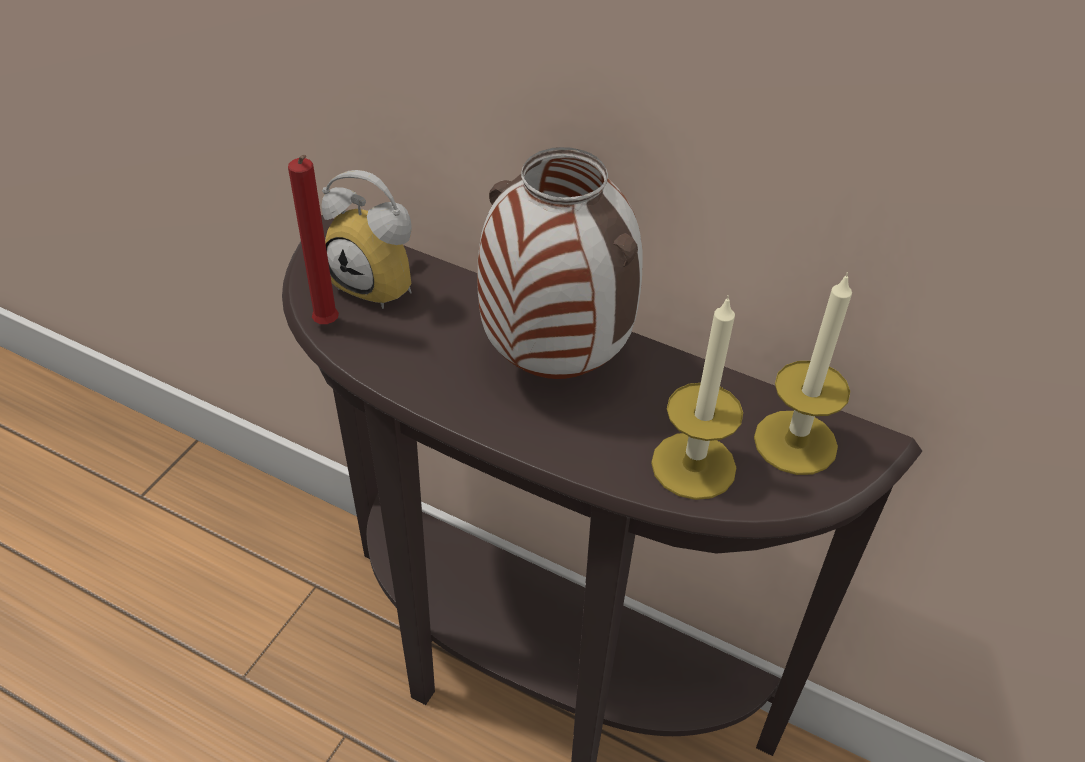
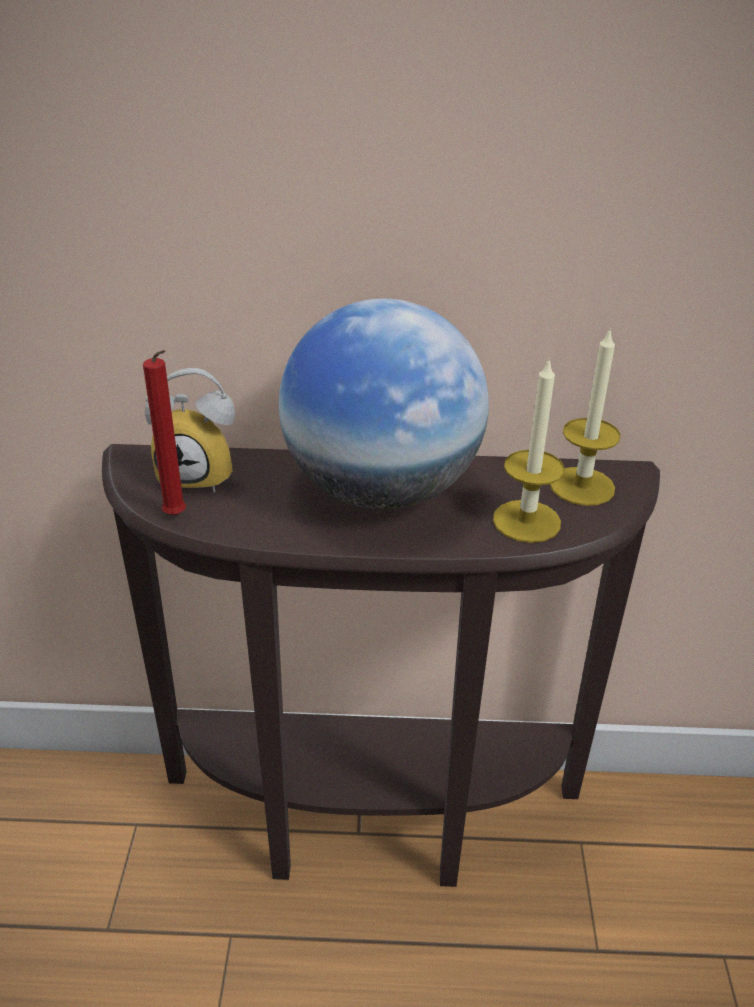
camera: 25 degrees left, 10 degrees down
vase [477,147,643,379] -> globe [279,299,489,510]

